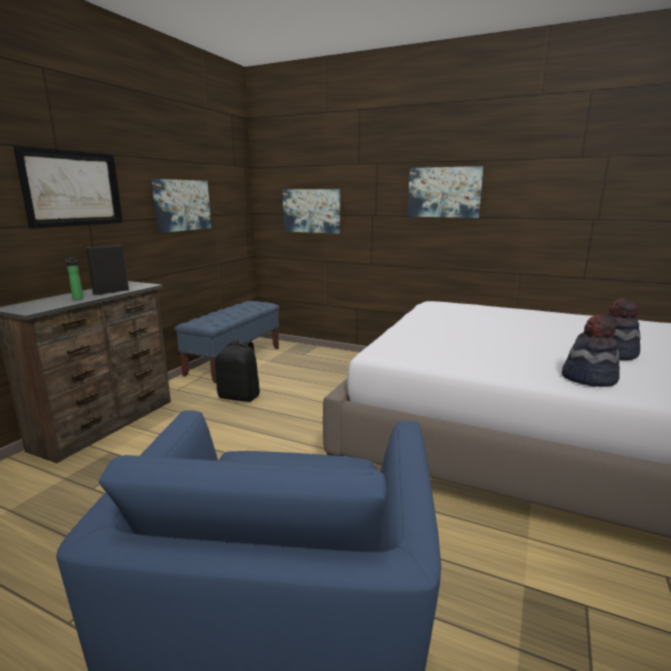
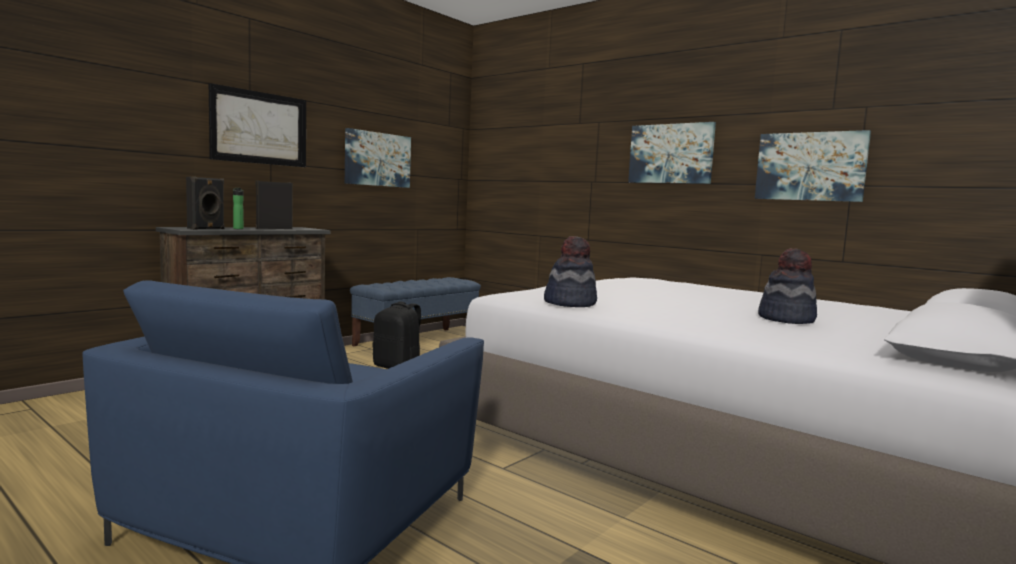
camera: 15 degrees right, 10 degrees down
picture [282,189,340,234] -> picture moved to [755,130,871,202]
hat [562,315,620,387] -> hat moved to [544,236,597,307]
none -> black speaker [186,176,225,230]

